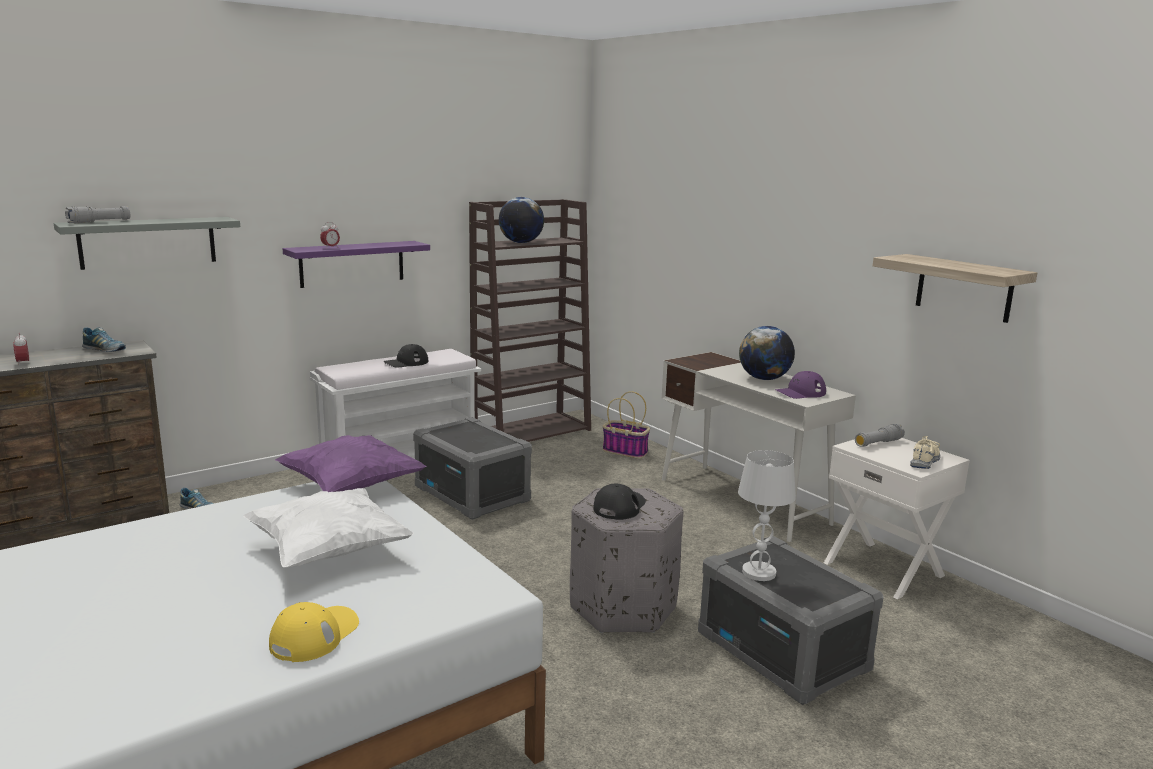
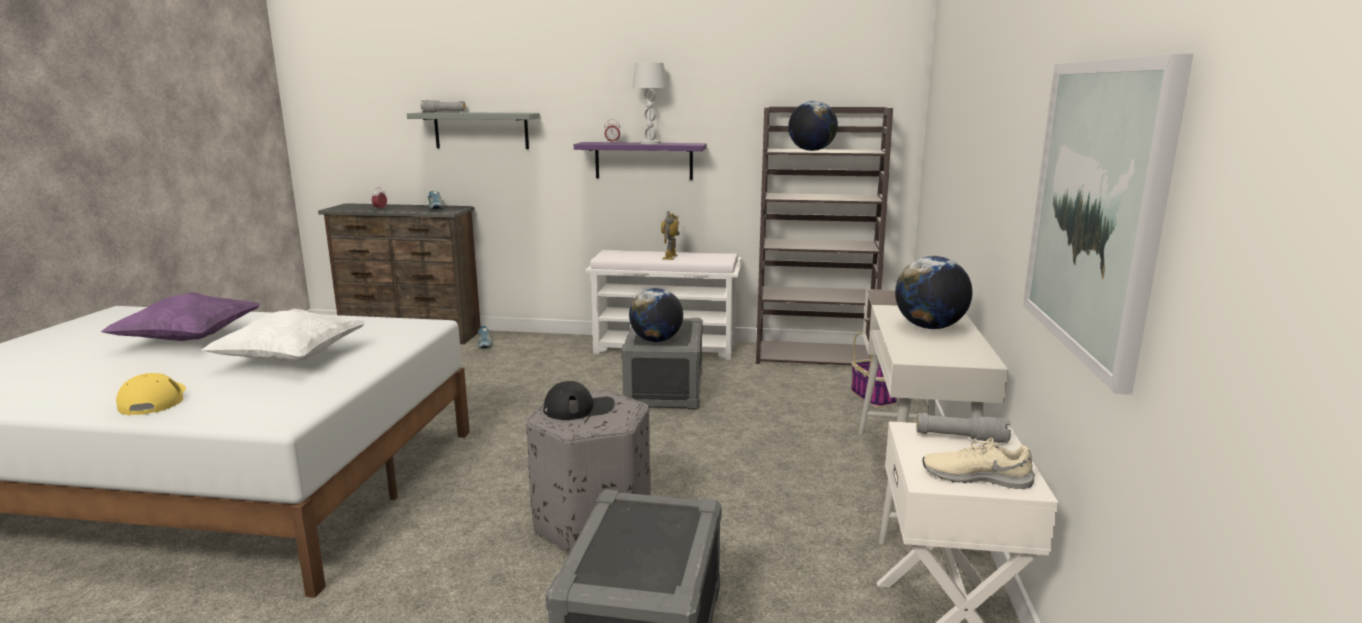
camera: 45 degrees right, 0 degrees up
yellow cap [269,602,359,662] -> yellow cap turned 90 degrees counterclockwise [116,373,186,415]
purple pillow [275,435,426,492] -> purple pillow moved to [100,292,261,341]
black cap [383,344,428,368] -> toy robot [661,211,680,260]
white table lamp [738,450,796,581] -> white table lamp moved to [632,63,667,144]
purple cap [775,371,826,399] -> none
shelf [873,254,1037,323] -> picture [1023,54,1194,395]
beige shoe [910,436,941,469] -> beige shoe turned 150 degrees counterclockwise [923,438,1035,489]
none -> globe [629,288,683,342]

